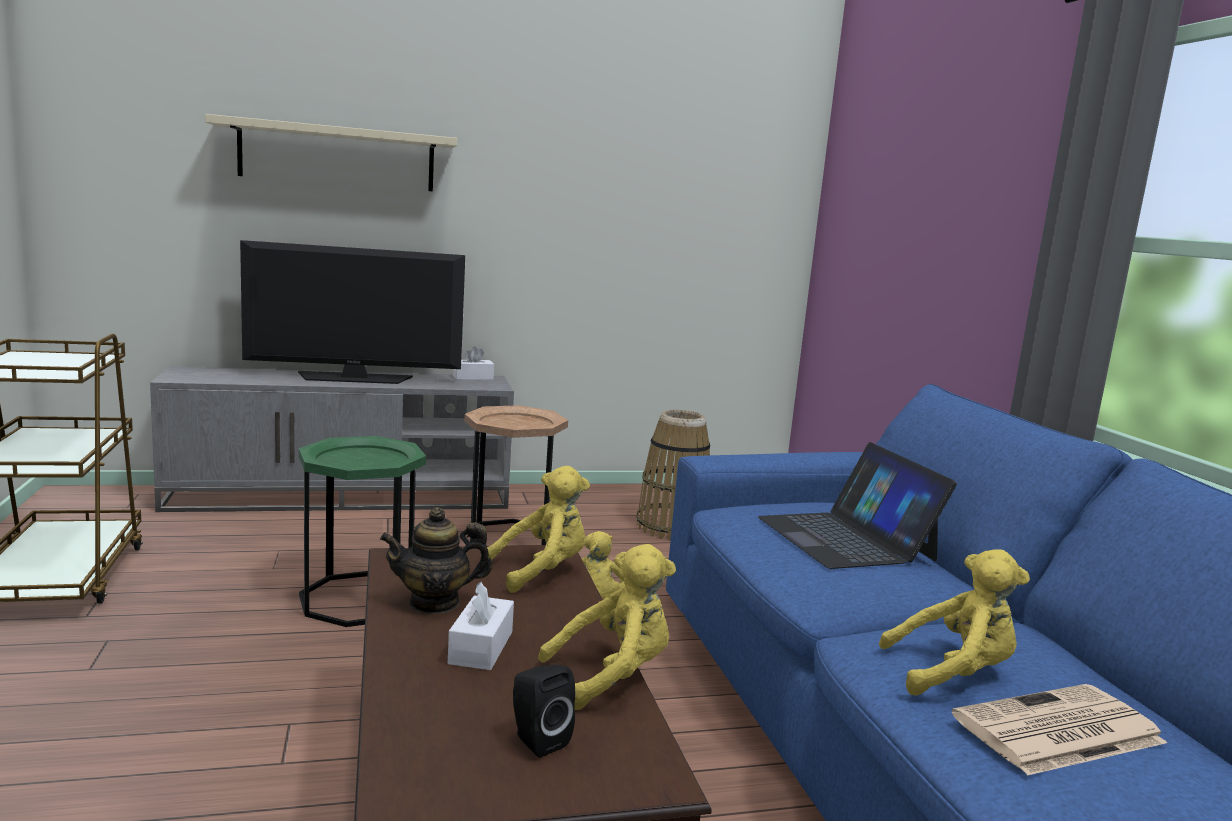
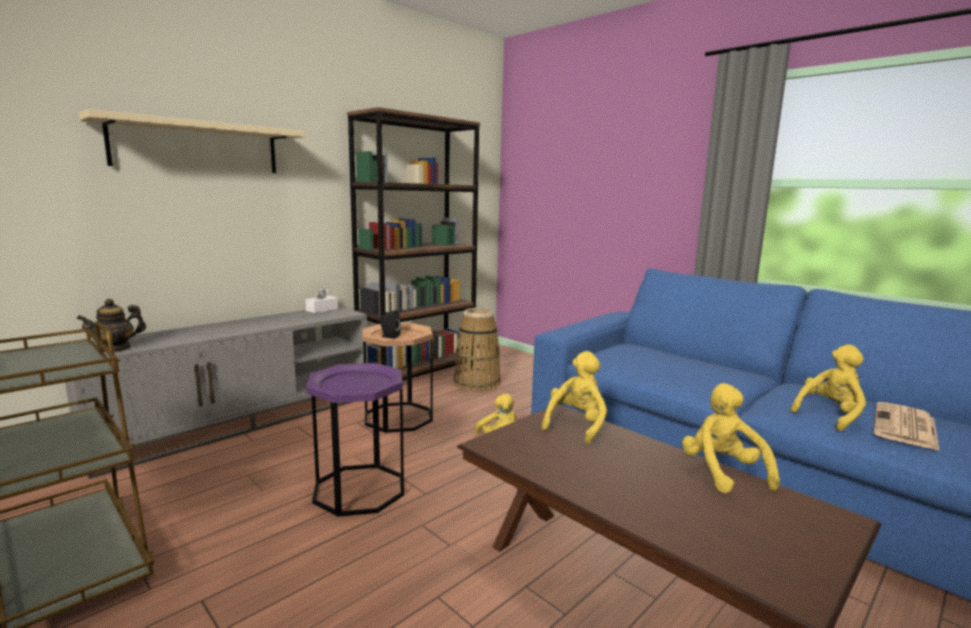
camera: 30 degrees left, 0 degrees up
television [240,240,465,384] -> none
green side table [299,436,426,627] -> purple side table [306,363,404,517]
teapot [380,507,493,614] -> teapot moved to [77,299,146,352]
white tissue box [448,582,514,670] -> none
black speaker [513,665,575,758] -> black speaker moved to [380,310,401,339]
yellow plush toy [538,544,676,710] -> yellow plush toy turned 45 degrees counterclockwise [682,383,780,494]
laptop [758,442,957,569] -> none
none -> brown bookcase [347,107,480,381]

